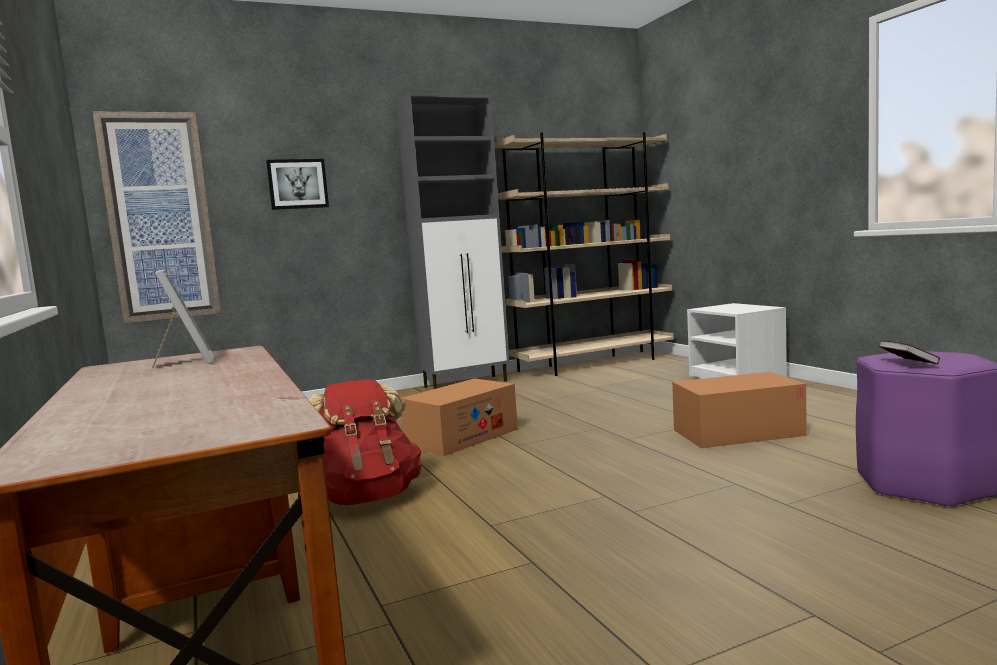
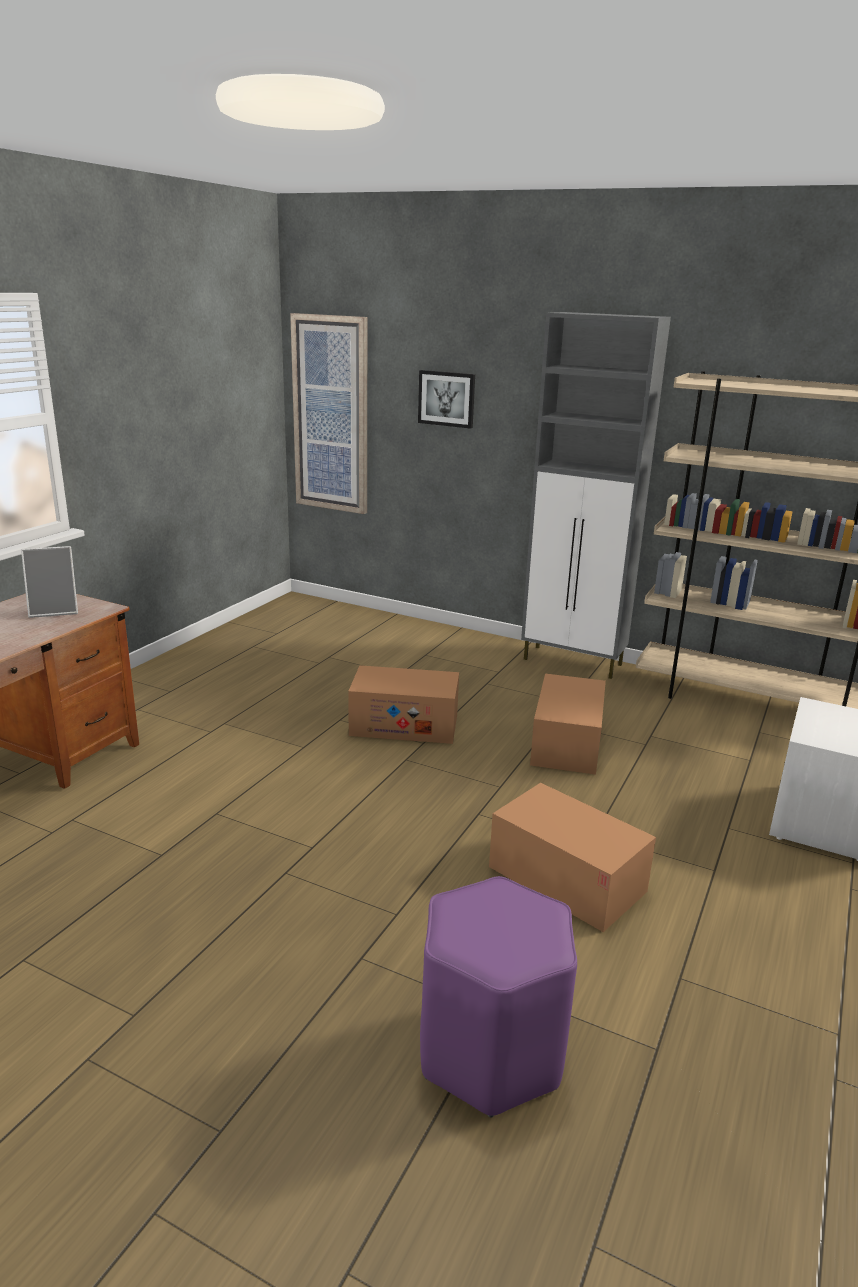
camera: 50 degrees right, 15 degrees up
picture frame [152,269,214,368] -> picture frame turned 45 degrees clockwise [21,546,78,618]
red backpack [309,379,421,505] -> none
book [879,340,940,364] -> none
none -> cardboard box [530,674,606,775]

